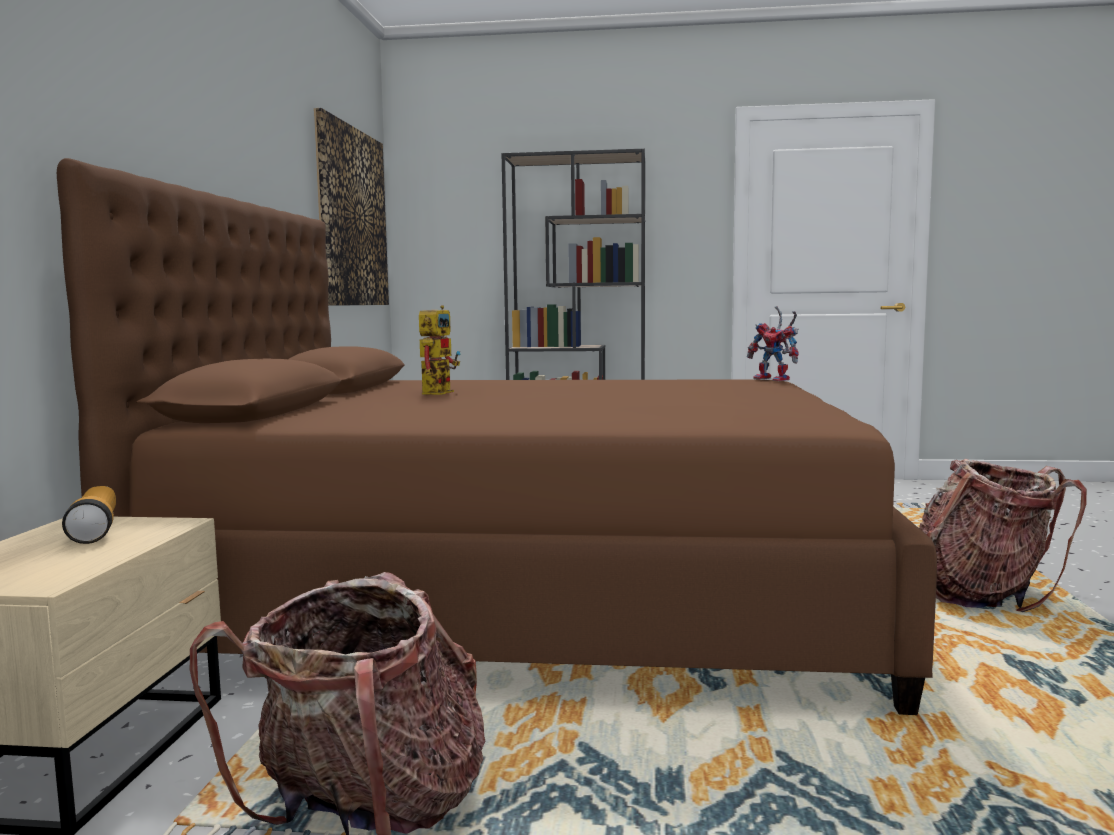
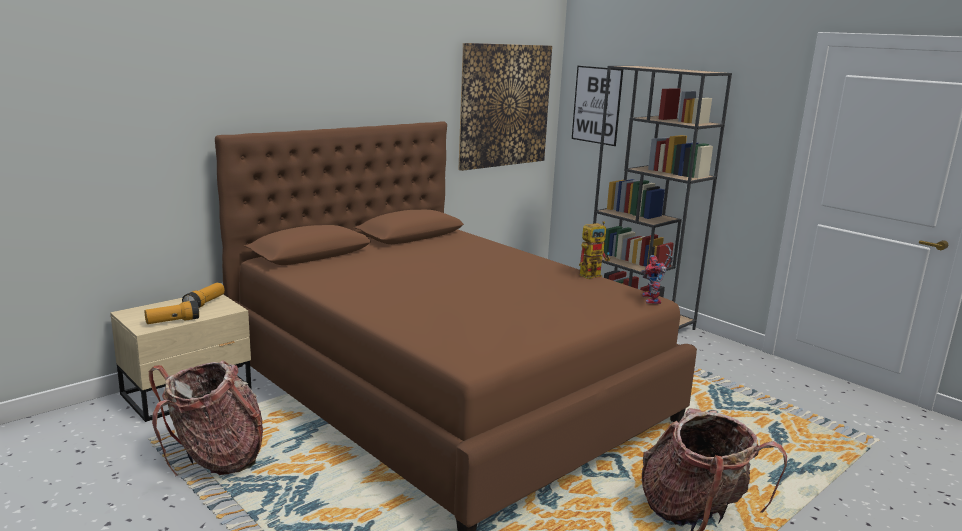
camera: 40 degrees right, 10 degrees up
toy robot [419,305,460,395] -> toy robot moved to [579,221,610,279]
none -> flashlight [145,300,199,324]
none -> picture [572,66,623,146]

